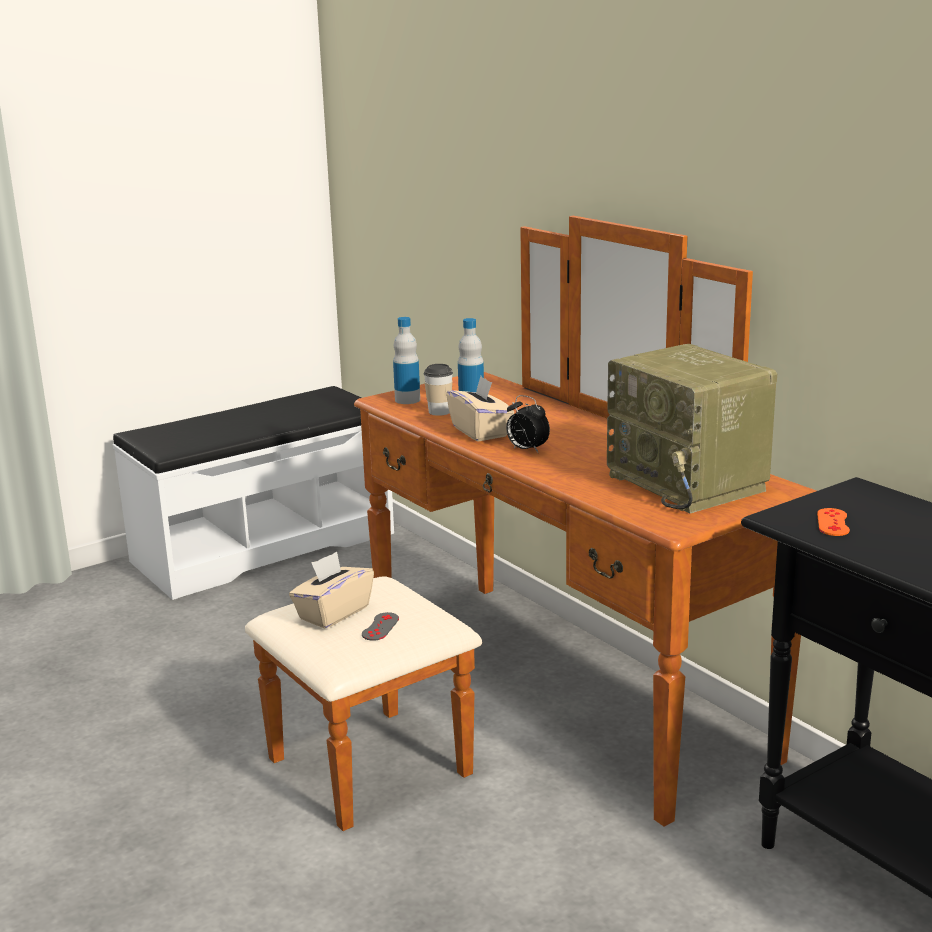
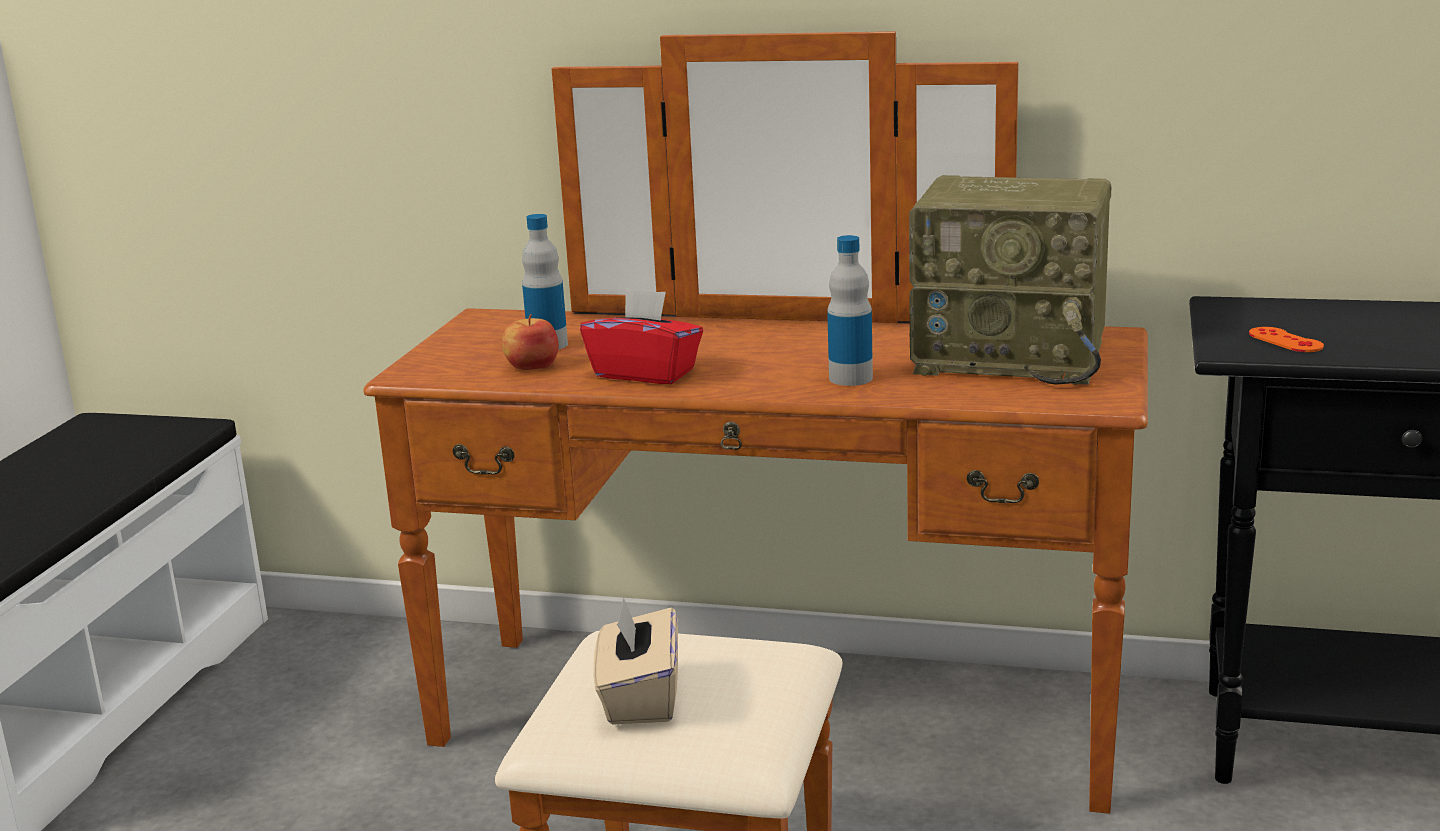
camera: 40 degrees left, 0 degrees up
grey game controller [362,612,399,641] -> none
bottle [393,317,420,404] -> bottle moved to [827,235,873,386]
cup [424,364,453,416] -> apple [502,314,559,370]
beige tissue box [446,376,514,442] -> red tissue box [580,288,703,384]
alarm clock [506,395,550,453] -> none

